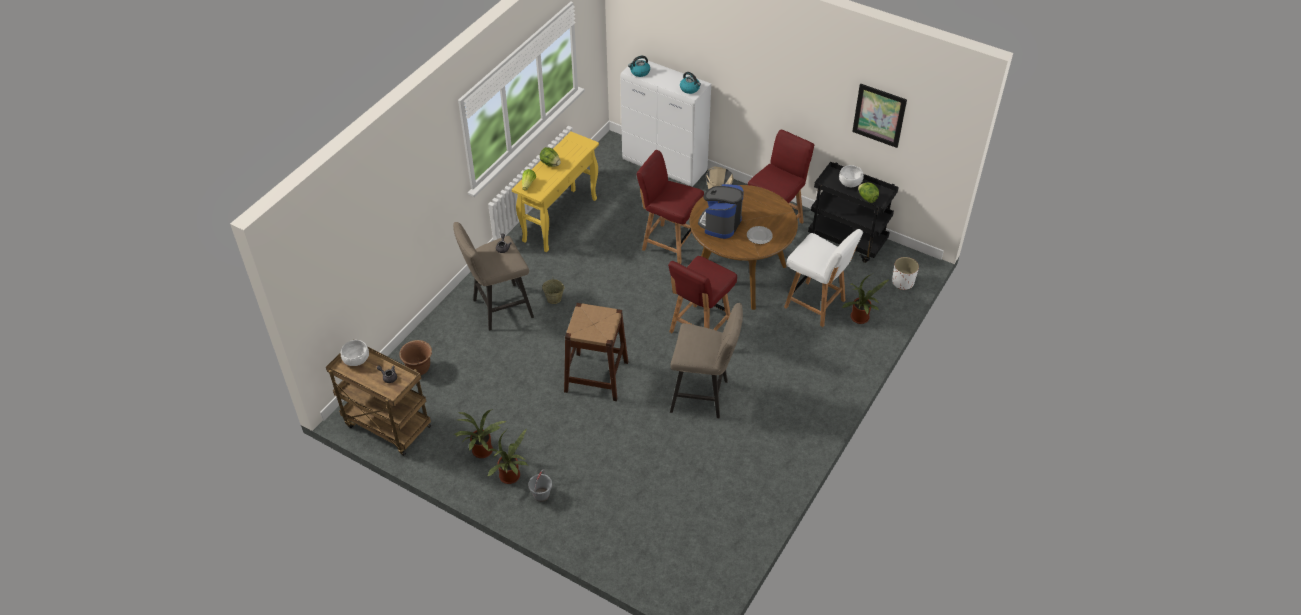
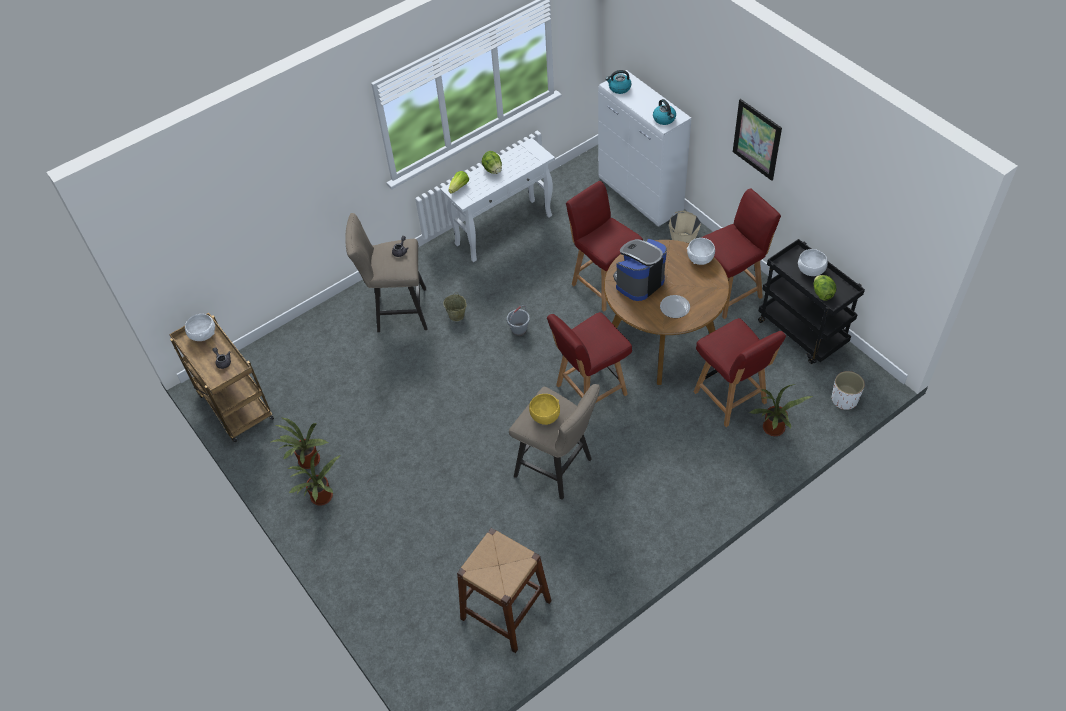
camera: 25 degrees right, 5 degrees up
brown planter [399,340,432,375] -> none
yellow console table [512,131,599,252] -> white console table [440,138,555,262]
grey bucket [528,469,552,502] -> grey bucket moved to [507,305,530,336]
brown stool [564,303,628,401] -> brown stool moved to [457,528,552,653]
white chair [784,229,863,327] -> red chair [693,318,786,427]
picture [852,83,907,148] -> picture moved to [733,99,782,181]
none -> yellow bowl [529,394,560,425]
none -> white bowl [687,238,715,265]

